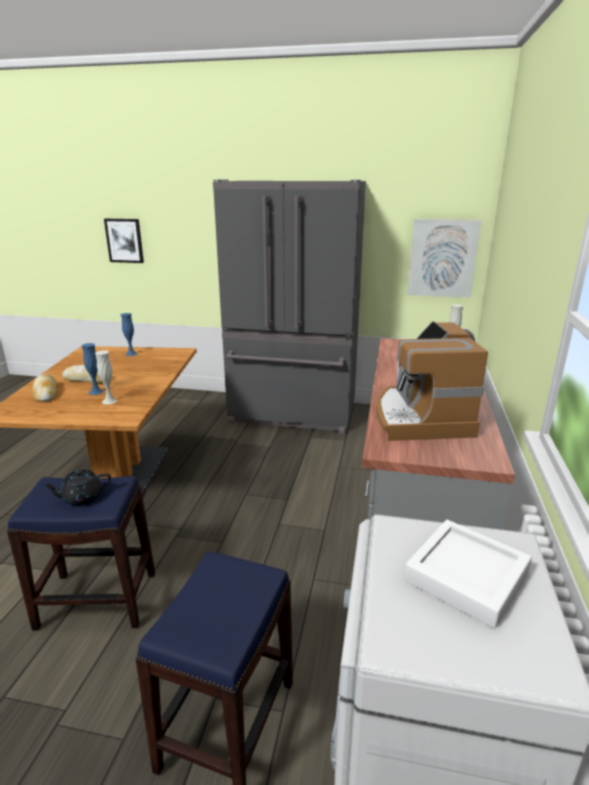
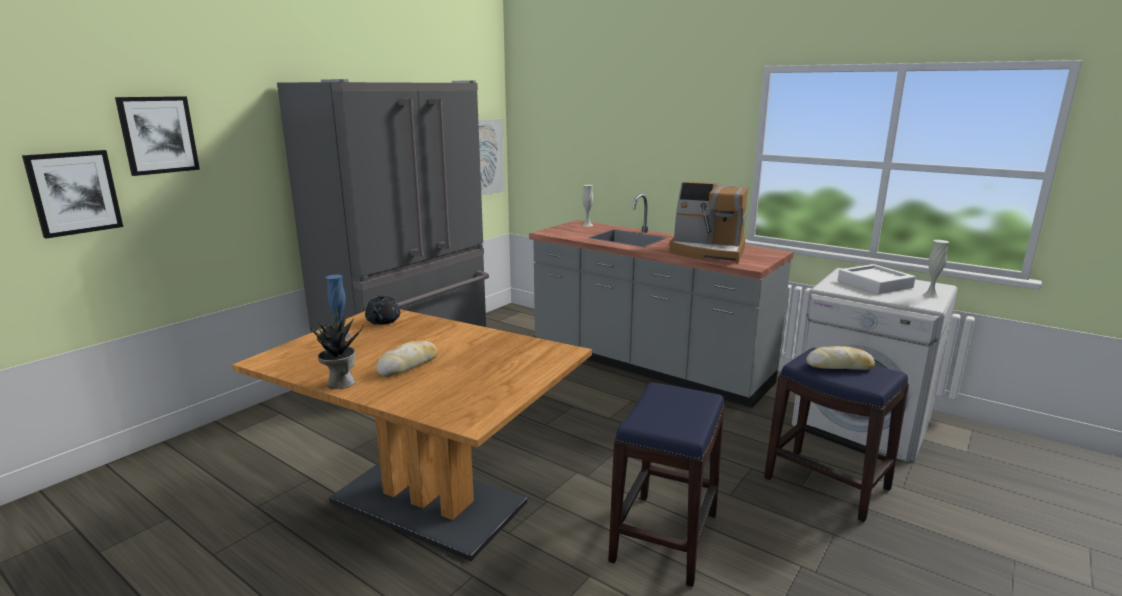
camera: 65 degrees left, 5 degrees down
bread [33,374,56,402] -> bread moved to [806,346,875,370]
black teapot [42,470,111,505] -> black teapot moved to [365,295,400,325]
blue vase [82,343,103,395] -> none
white vase [95,350,117,404] -> white vase moved to [921,240,949,299]
none -> picture [115,96,200,176]
none -> potted plant [310,310,364,389]

